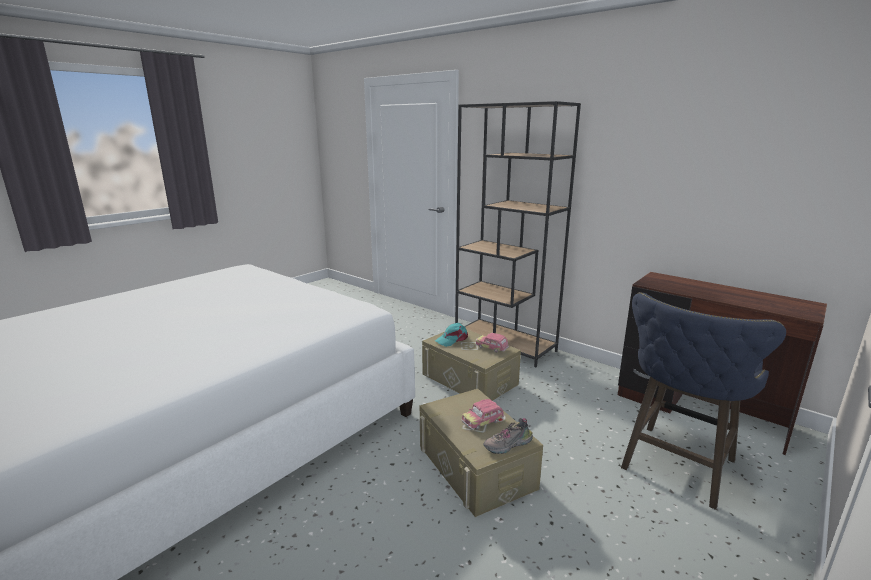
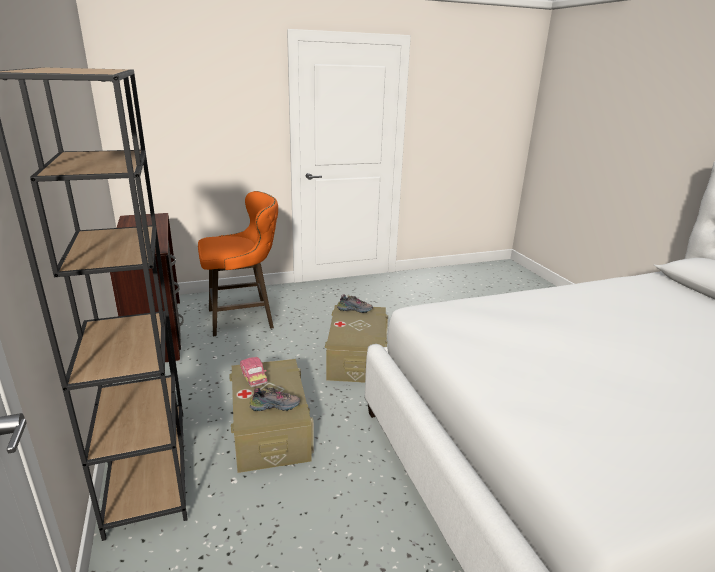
camera: 150 degrees left, 5 degrees up
turquoise cap [435,323,468,347] -> shoe [249,388,300,411]
toy car [461,399,504,430] -> none
blue stool [621,293,786,510] -> orange stool [198,191,278,336]

